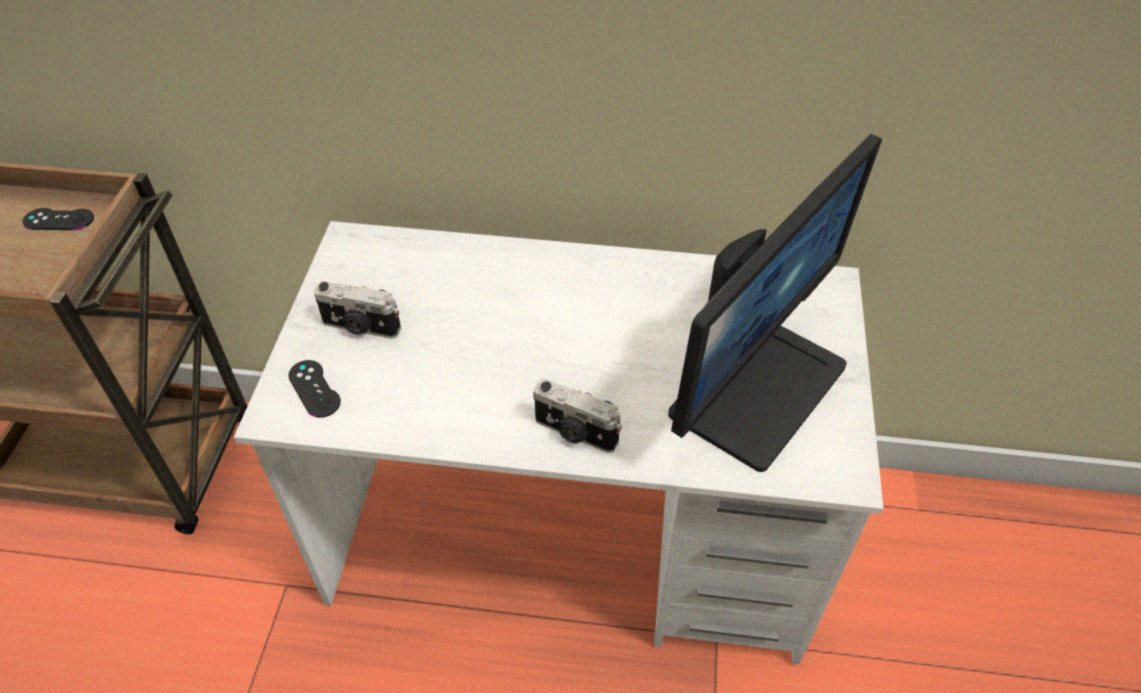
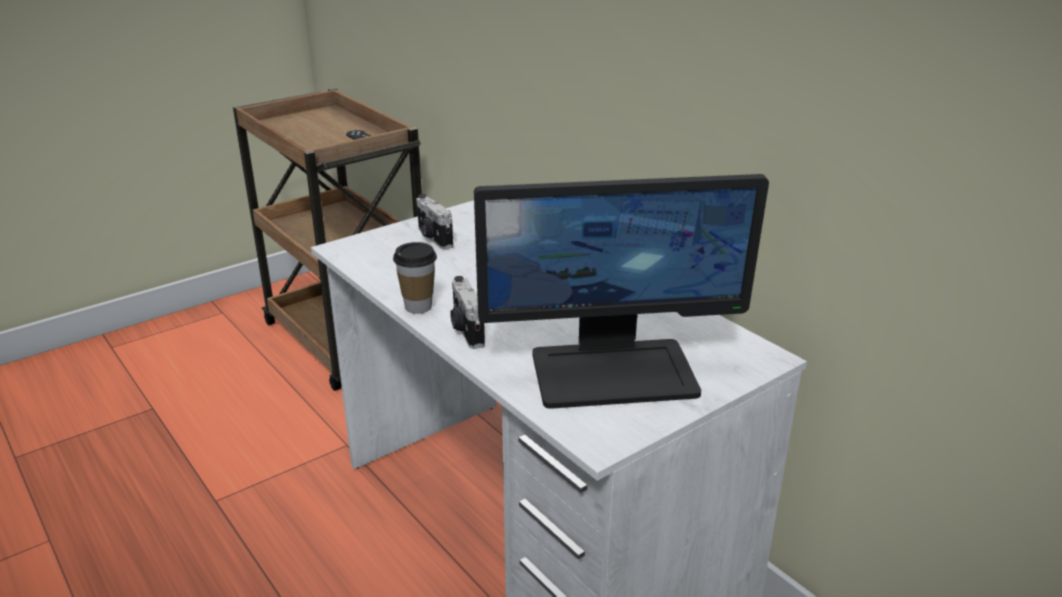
camera: 45 degrees right, 20 degrees down
black game controller [288,360,341,418] -> none
none -> cup [393,242,437,314]

